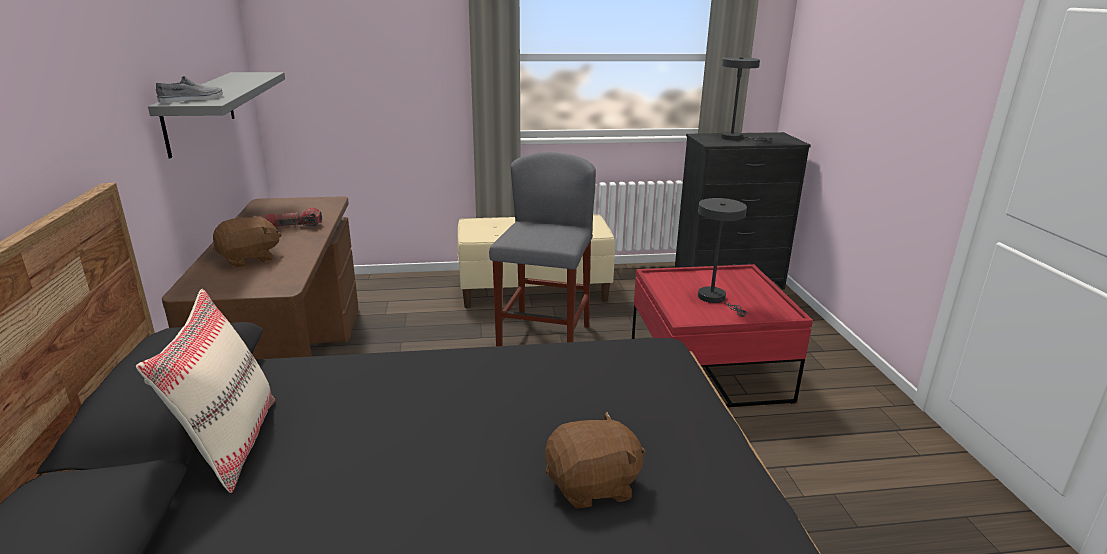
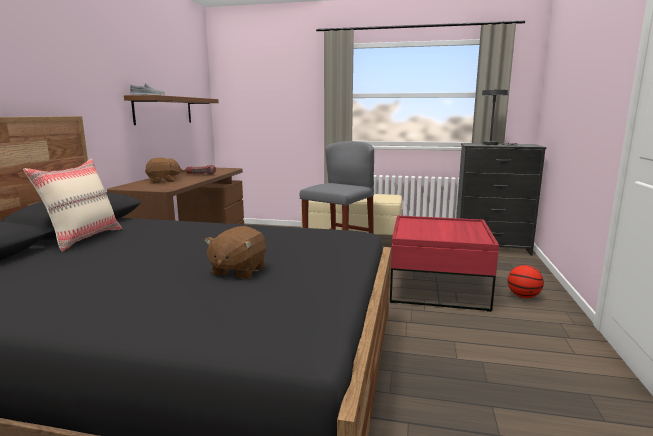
camera: 20 degrees right, 10 degrees down
grey shelf [148,72,285,158] -> brown shelf [124,95,219,125]
brown plush toy [545,411,646,508] -> brown plush toy turned 105 degrees clockwise [204,226,266,279]
grey table lamp [698,198,747,317] -> none
none -> basketball [508,265,544,298]

